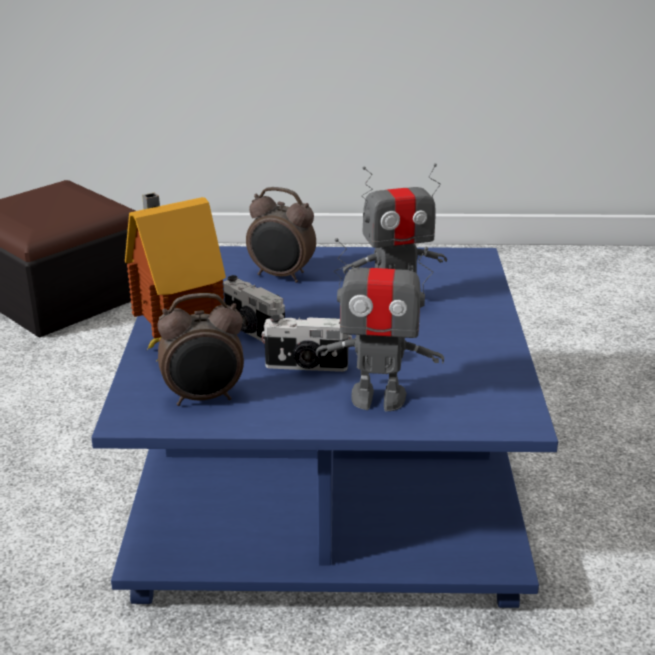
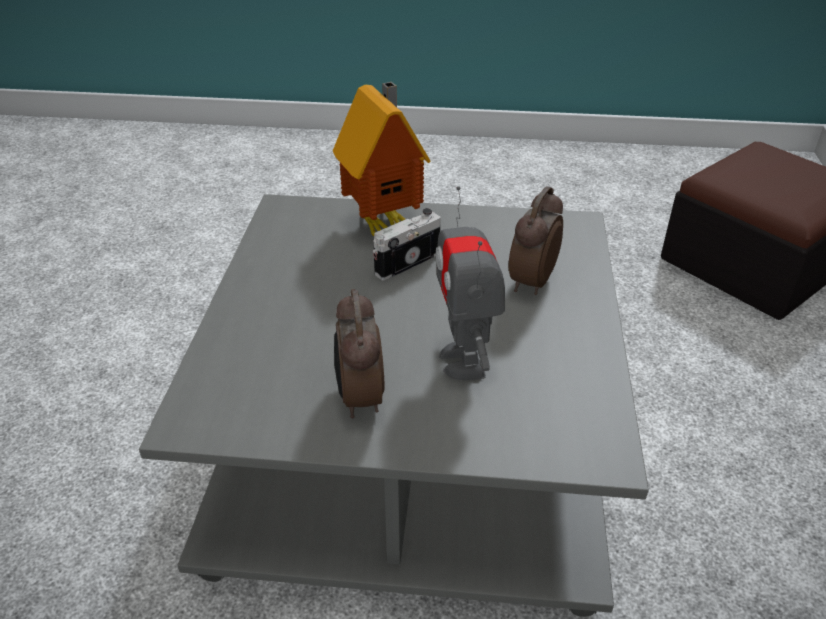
camera: 95 degrees right, 10 degrees up
blue coffee table [91,246,558,608] -> grey coffee table [139,194,649,617]
alarm clock [157,293,244,406] -> alarm clock moved to [334,289,384,418]
camera [261,315,352,372] -> none
toy robot [316,238,444,411] -> none

